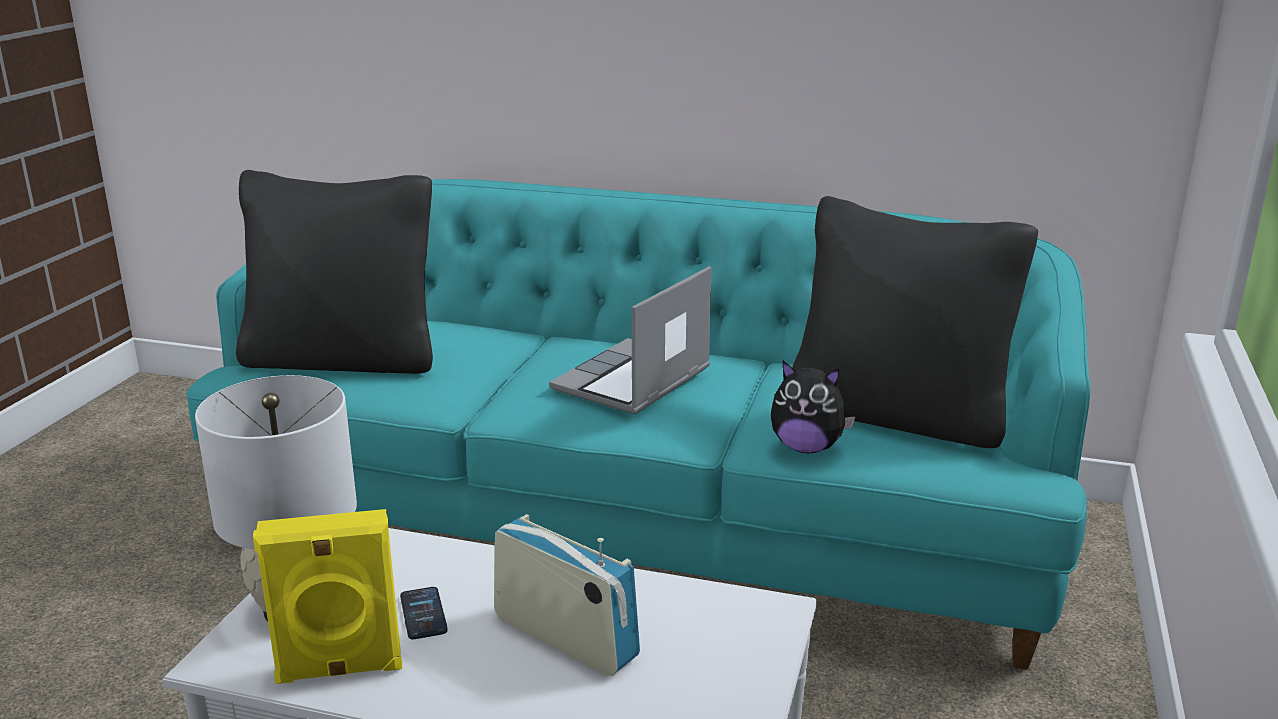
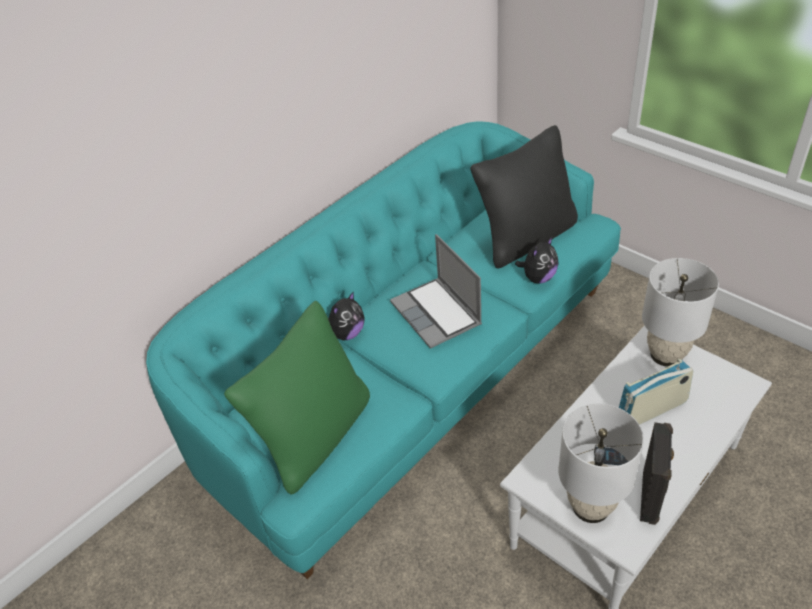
camera: 60 degrees left, 20 degrees up
black pillow [236,170,433,374] -> green pillow [224,301,370,495]
yellow speaker [253,509,402,684] -> black speaker [640,422,674,525]
none -> plush toy [328,291,365,340]
none -> white table lamp [642,258,719,367]

